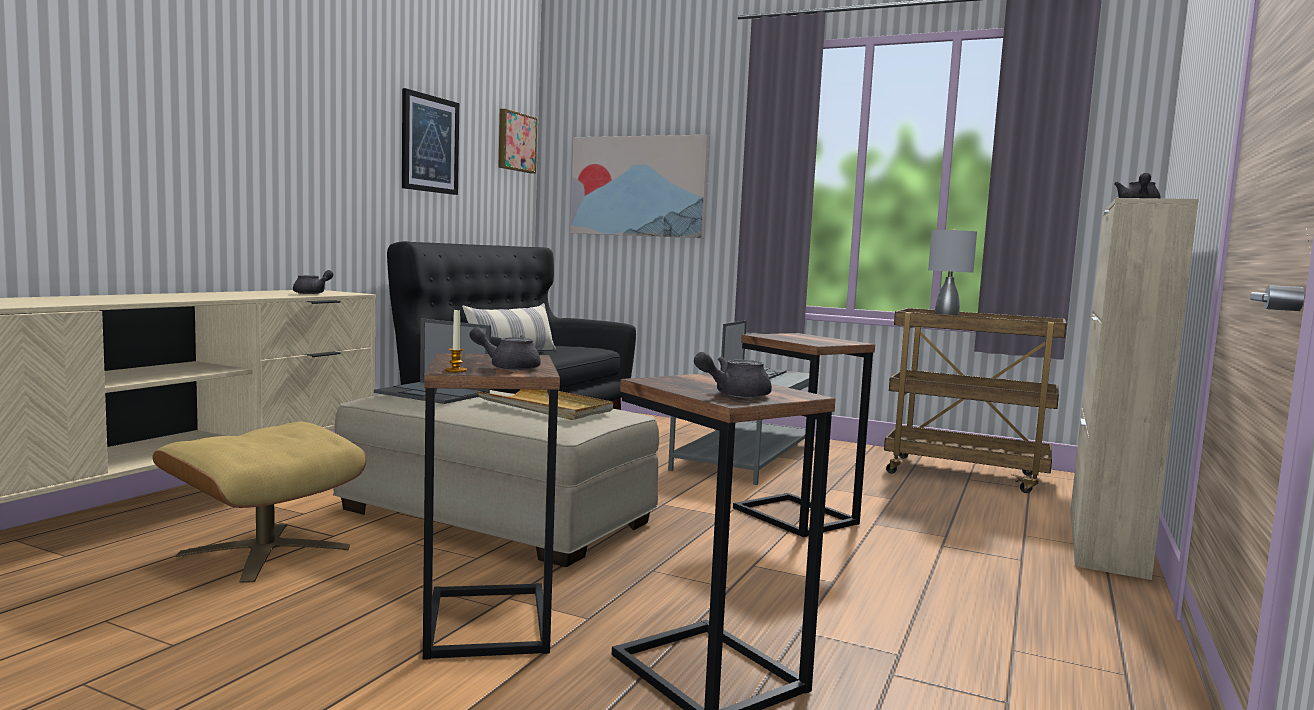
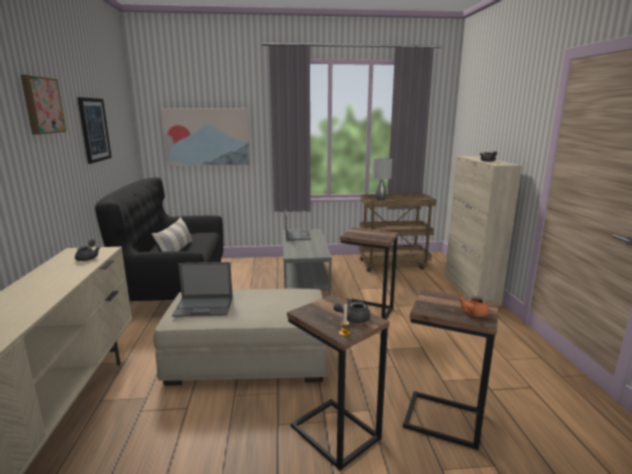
camera: 30 degrees left, 10 degrees up
beige ottoman [152,421,367,583] -> none
beige tray [477,389,613,420] -> none
picture [498,109,538,173] -> picture moved to [21,75,67,134]
grey teapot [694,352,772,398] -> orange teapot [458,296,489,317]

